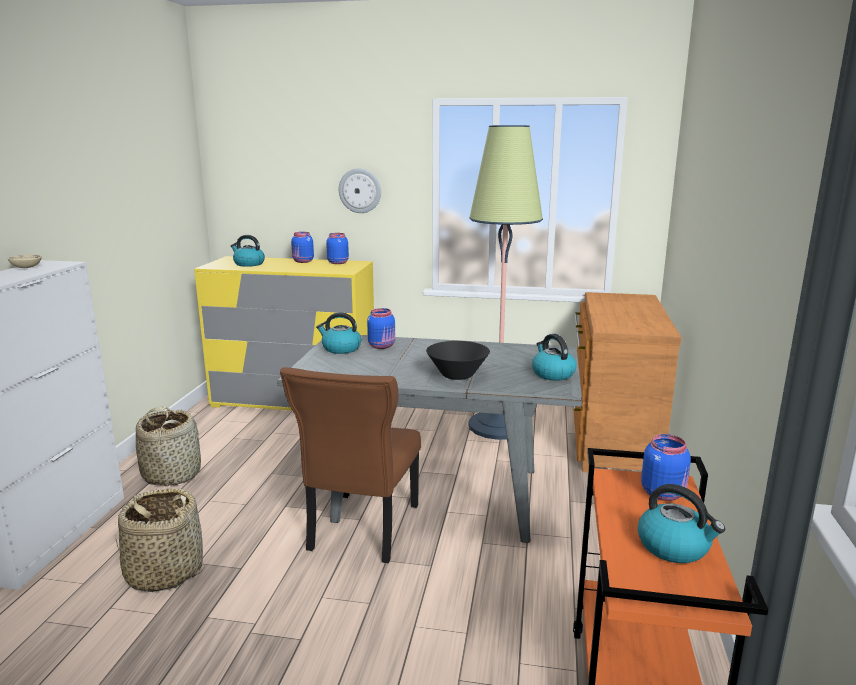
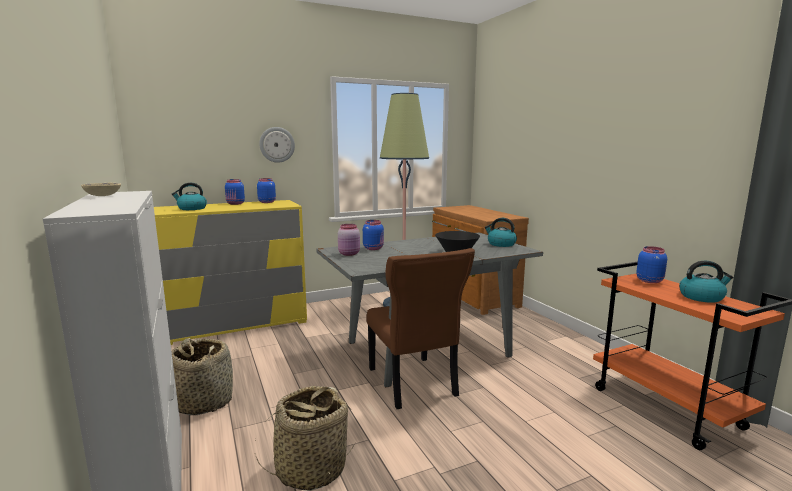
camera: 35 degrees left, 5 degrees down
kettle [316,312,361,354] -> pink jar [338,224,360,256]

